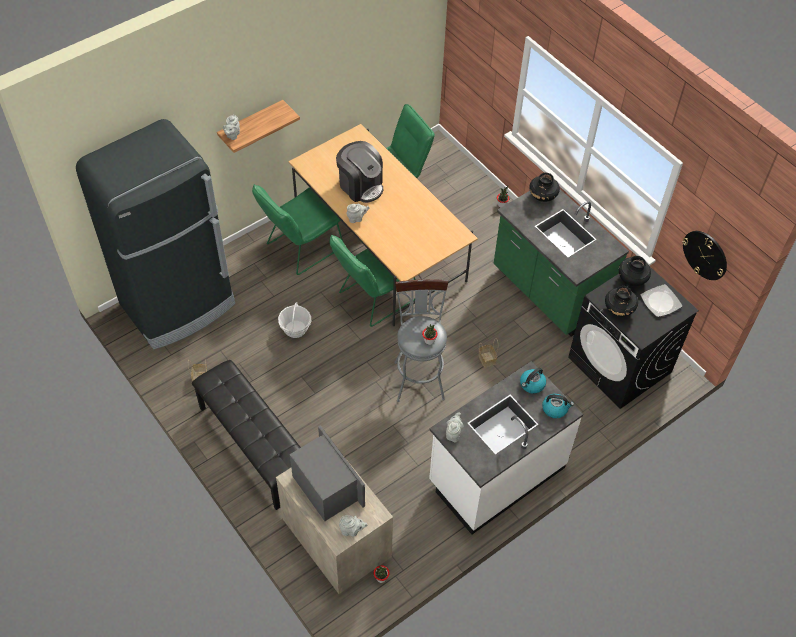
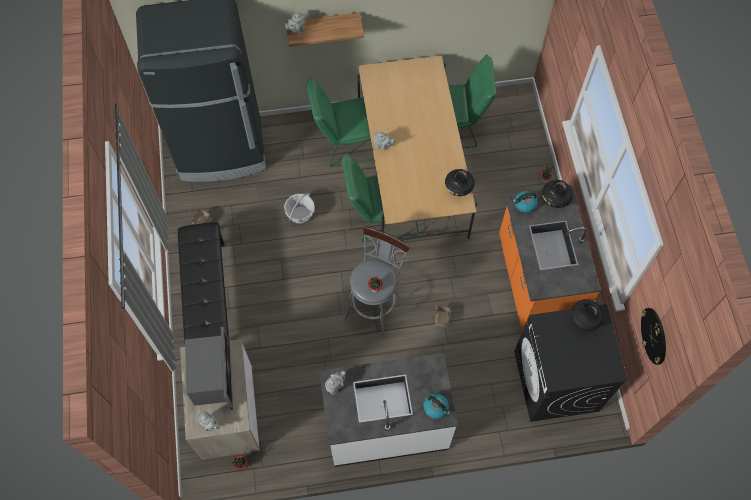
camera: 30 degrees right, 10 degrees up
coffee machine [336,141,383,203] -> none
green counter [494,189,629,337] -> orange counter [499,185,601,331]
kettle [520,368,546,394] -> kettle moved to [513,191,538,213]
black vase [605,286,638,317] -> black vase moved to [445,169,475,196]
plate [640,284,682,317] -> none

